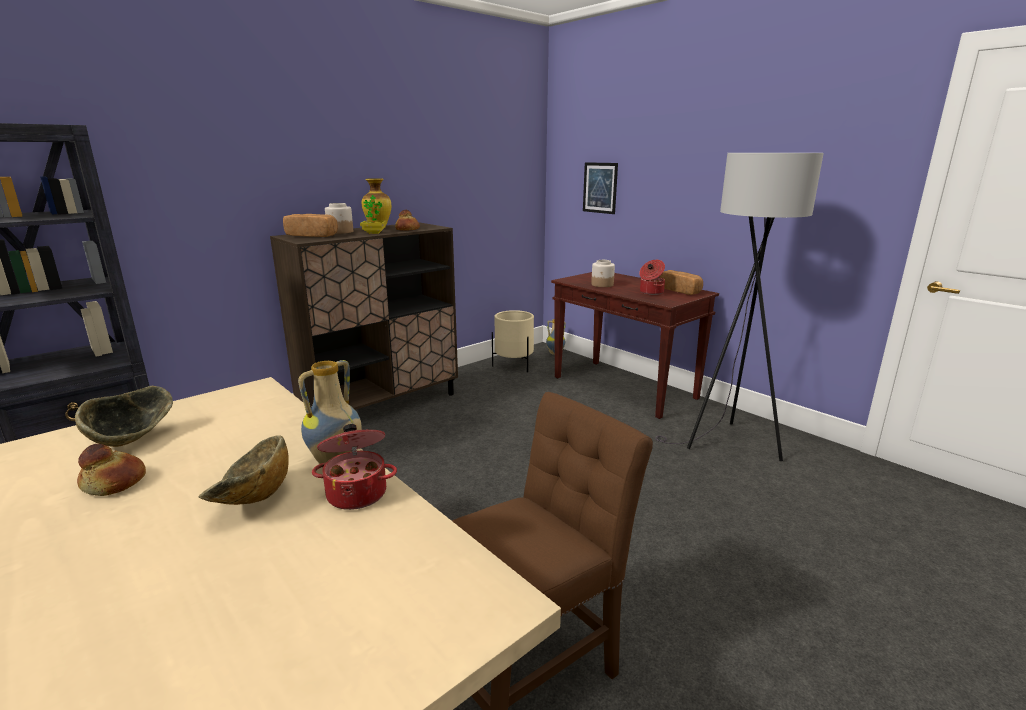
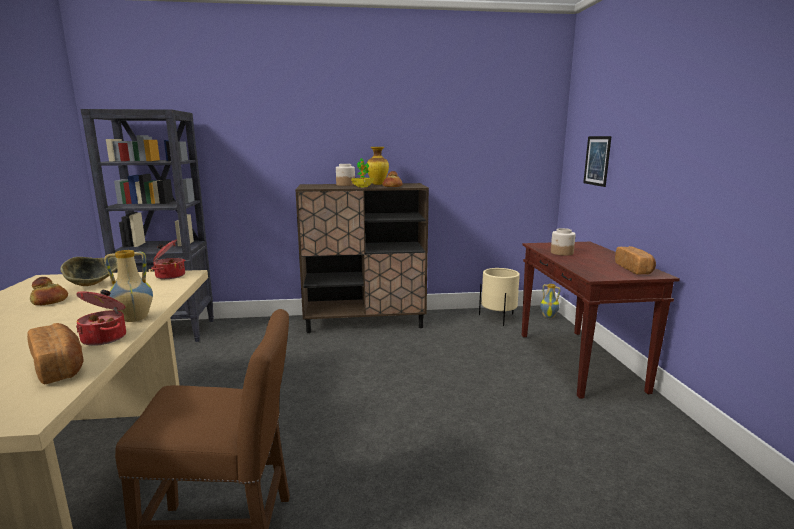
camera: 35 degrees right, 5 degrees down
bowl [199,435,289,505] -> none
bread [283,214,338,237] -> bread moved to [27,323,83,384]
cooking pot [639,260,665,295] -> cooking pot moved to [151,240,185,279]
grey floor lamp [655,153,824,461] -> none

